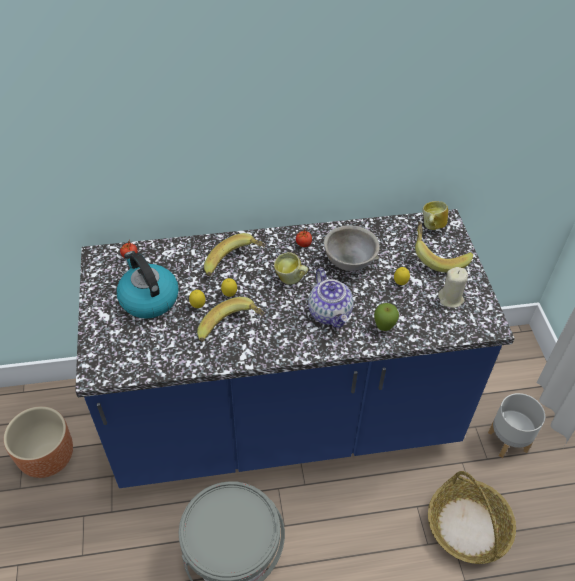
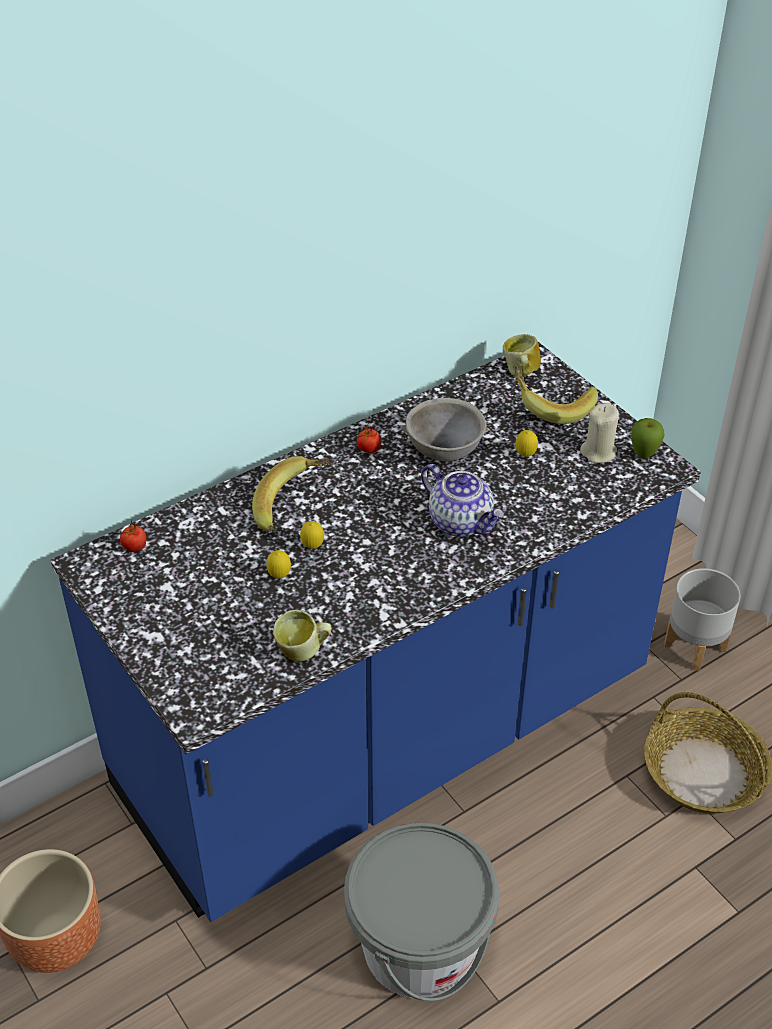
camera: 25 degrees left, 5 degrees down
kettle [117,251,179,319] -> none
banana [197,297,264,342] -> none
mug [274,252,308,284] -> mug moved to [273,610,331,661]
apple [374,303,399,331] -> apple moved to [631,418,664,458]

